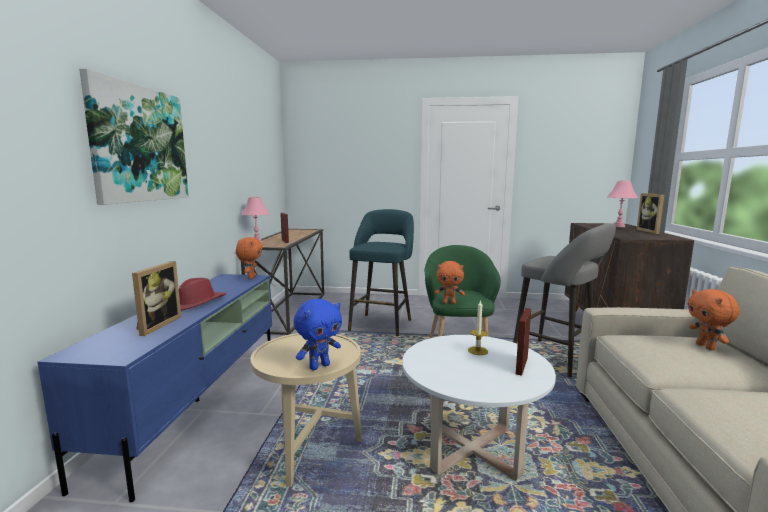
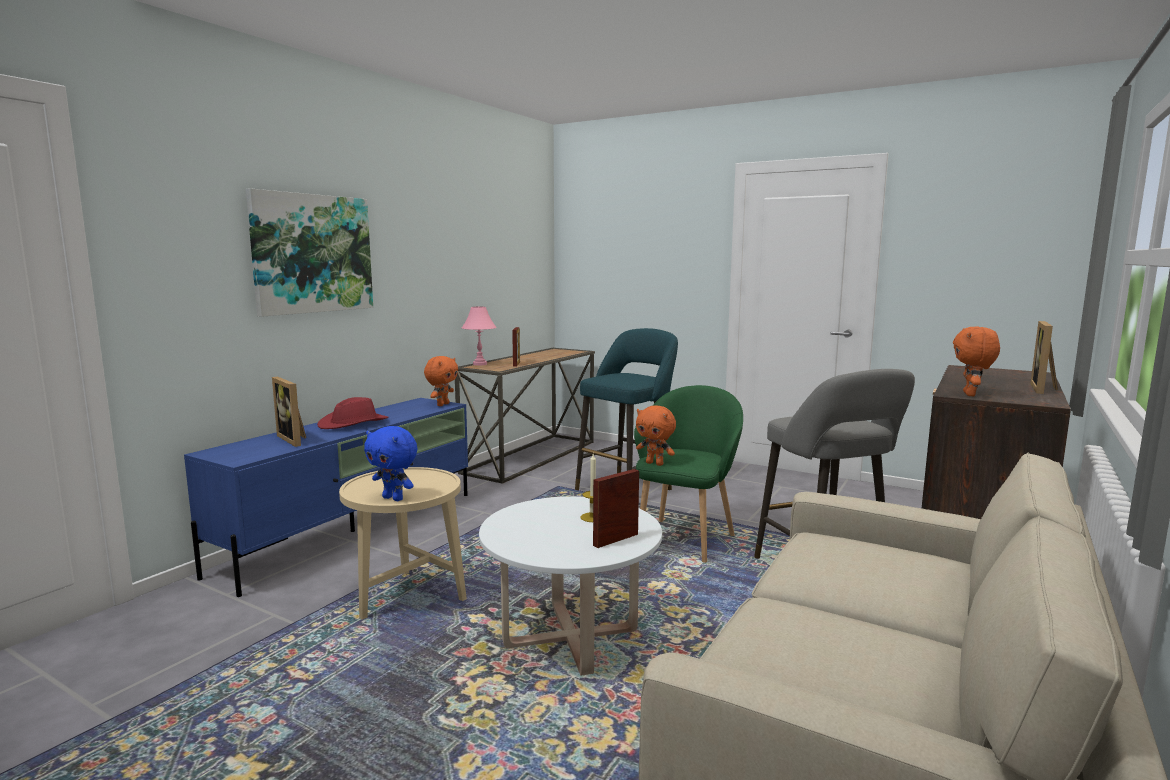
camera: 25 degrees right, 0 degrees up
picture frame [132,261,181,336] -> picture frame turned 105 degrees clockwise [272,377,306,447]
blue plush toy [294,299,342,370] -> blue plush toy turned 45 degrees clockwise [364,426,417,501]
pink table lamp [607,181,638,227] -> none
orange plush toy [687,289,740,350] -> orange plush toy moved to [953,327,1000,396]

